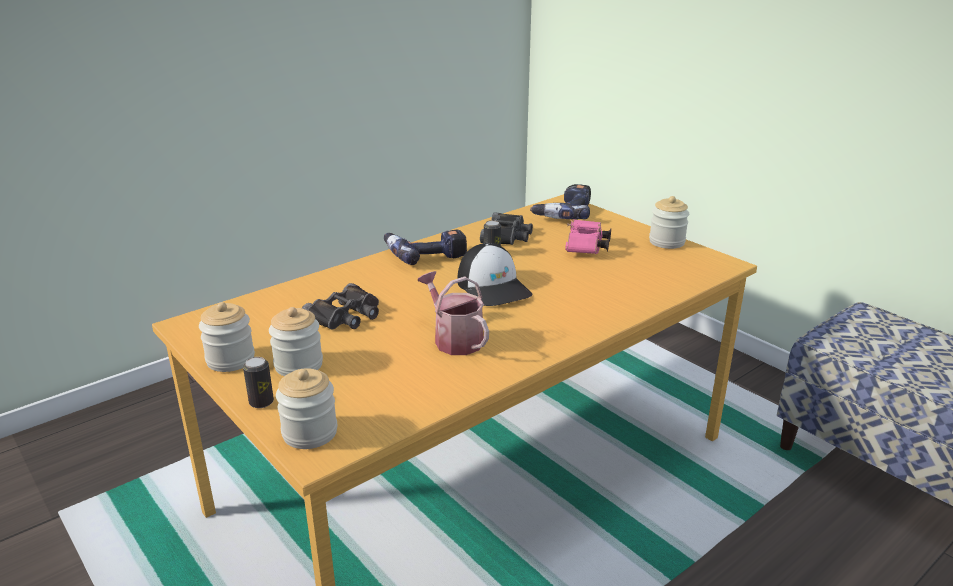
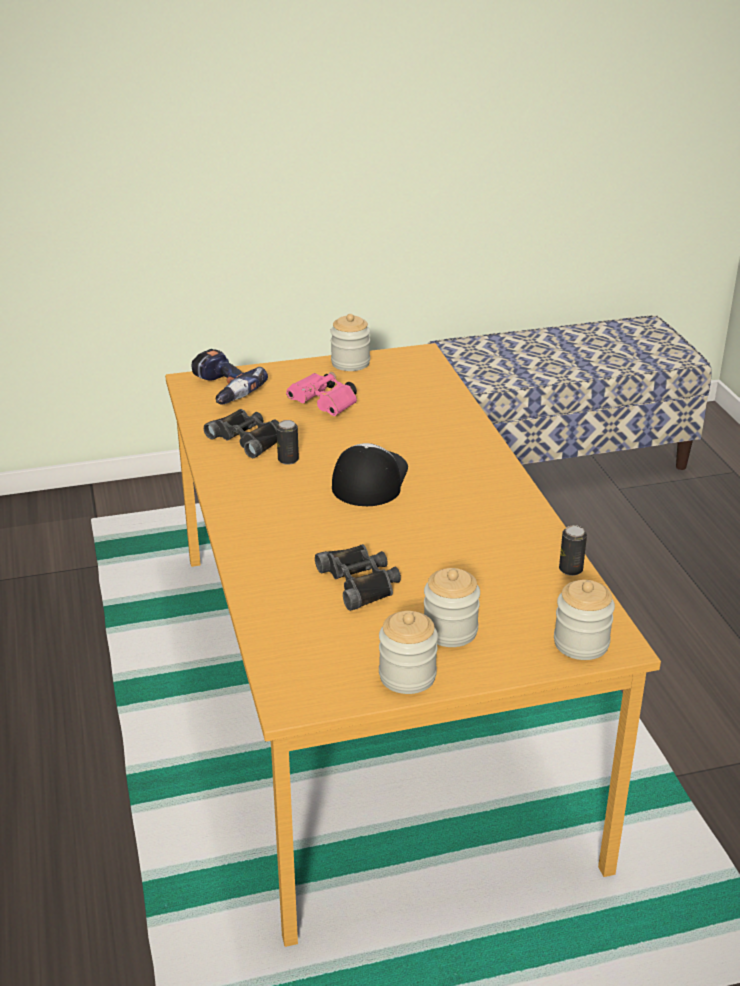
camera: 65 degrees left, 5 degrees up
can [243,357,274,408] -> can moved to [559,525,587,576]
power drill [384,230,467,265] -> none
watering can [418,271,489,355] -> none
cap [458,243,532,306] -> cap turned 75 degrees counterclockwise [332,443,408,506]

